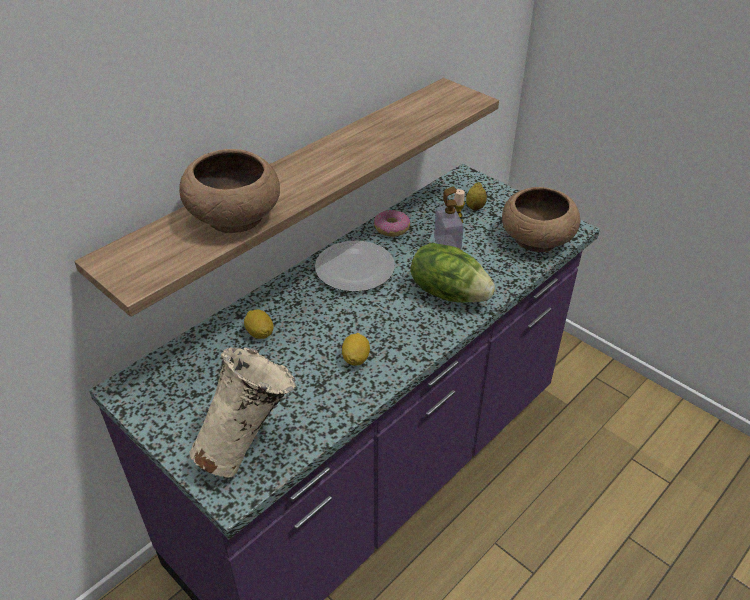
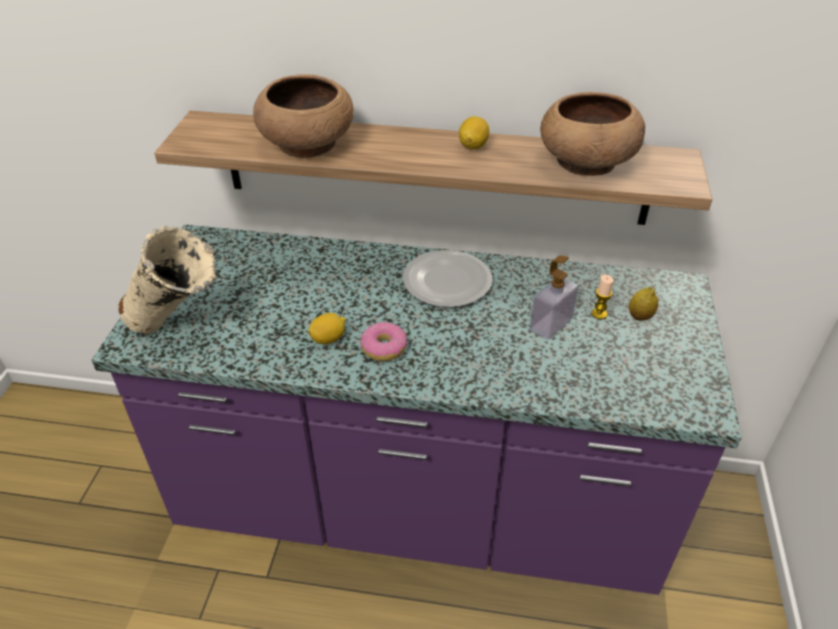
camera: 55 degrees right, 0 degrees up
lemon [244,309,273,339] -> lemon moved to [459,116,490,149]
donut [374,210,410,237] -> donut moved to [360,322,407,361]
lettuce [410,243,495,303] -> none
brown bowl [502,187,580,252] -> brown bowl moved to [540,92,645,176]

